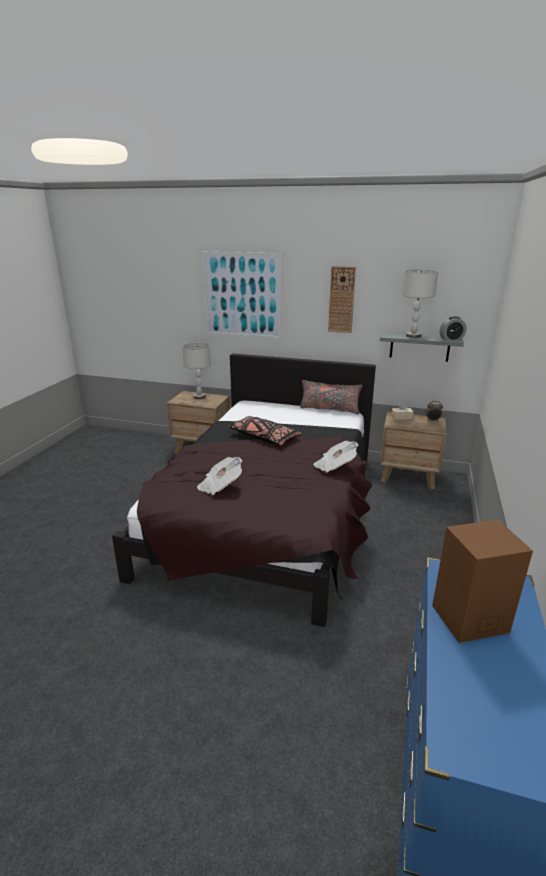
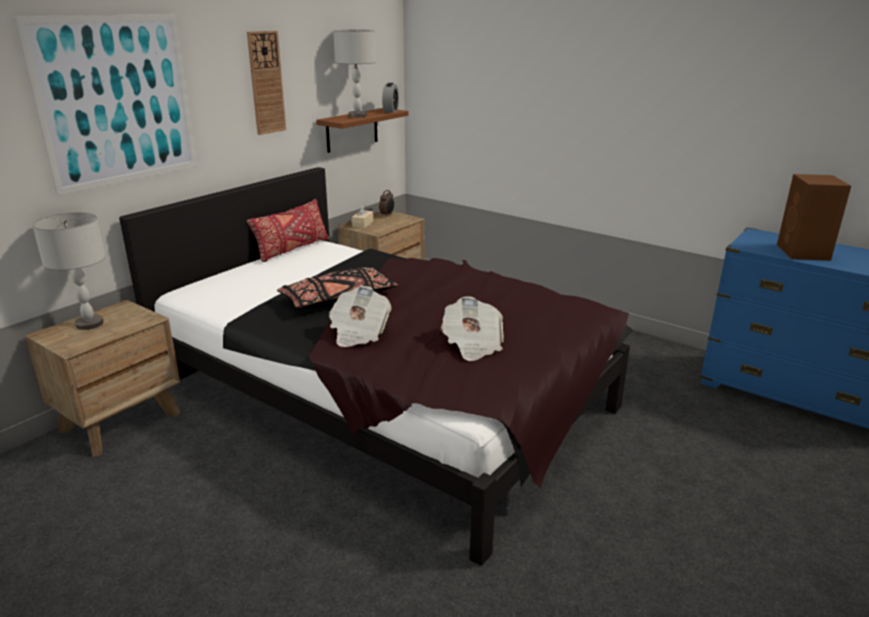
camera: 70 degrees left, 0 degrees up
grey pillow [300,380,362,415] -> red pillow [247,199,329,262]
newspaper [314,441,359,473] -> newspaper moved to [329,286,391,347]
grey shelf [380,332,464,362] -> brown shelf [316,108,409,153]

